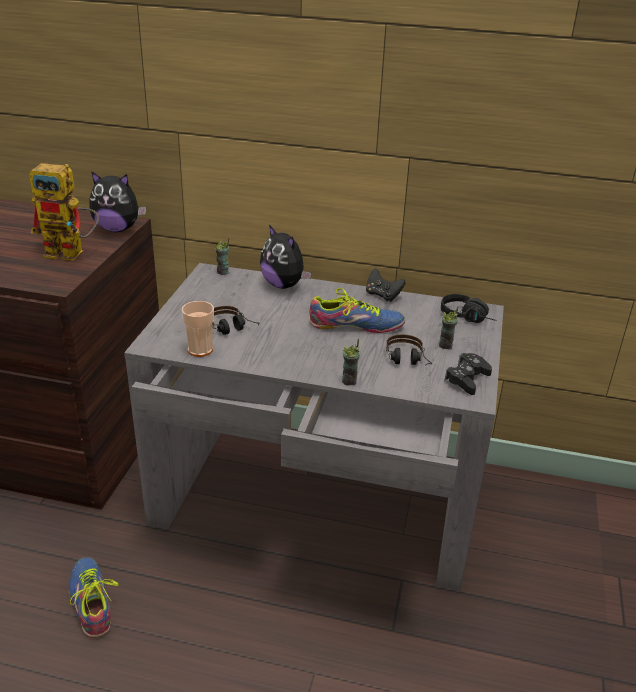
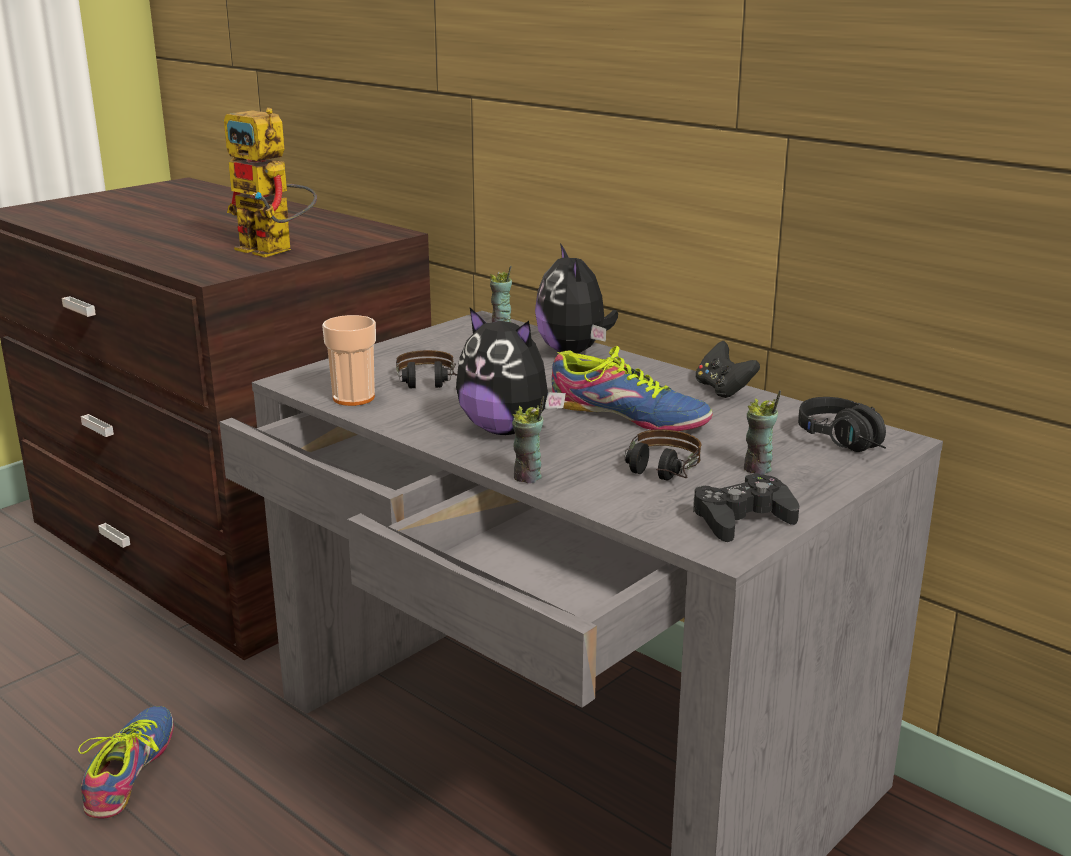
camera: 30 degrees right, 10 degrees down
plush toy [89,171,146,232] -> plush toy moved to [456,308,566,435]

